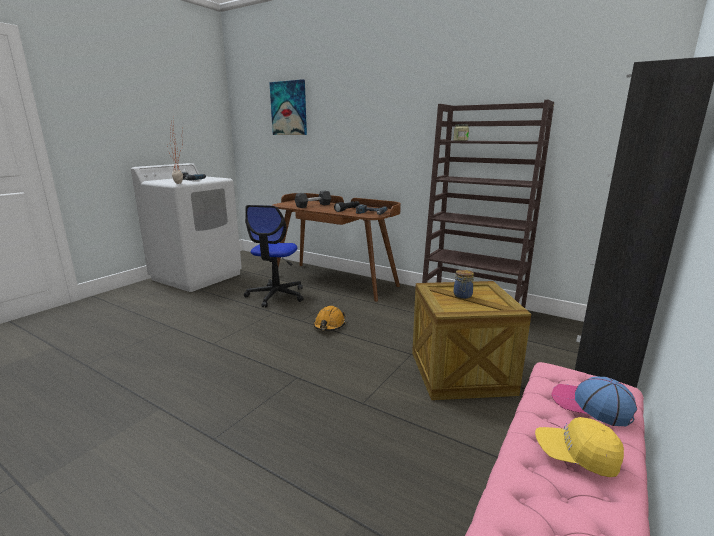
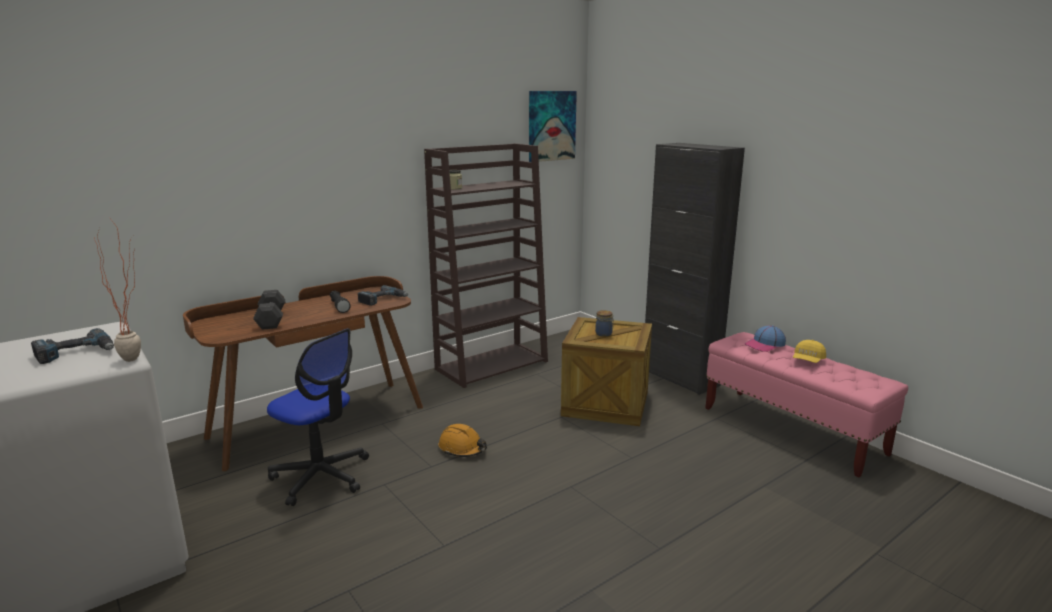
camera: 70 degrees left, 0 degrees up
picture [269,79,307,135] -> picture moved to [529,91,577,162]

